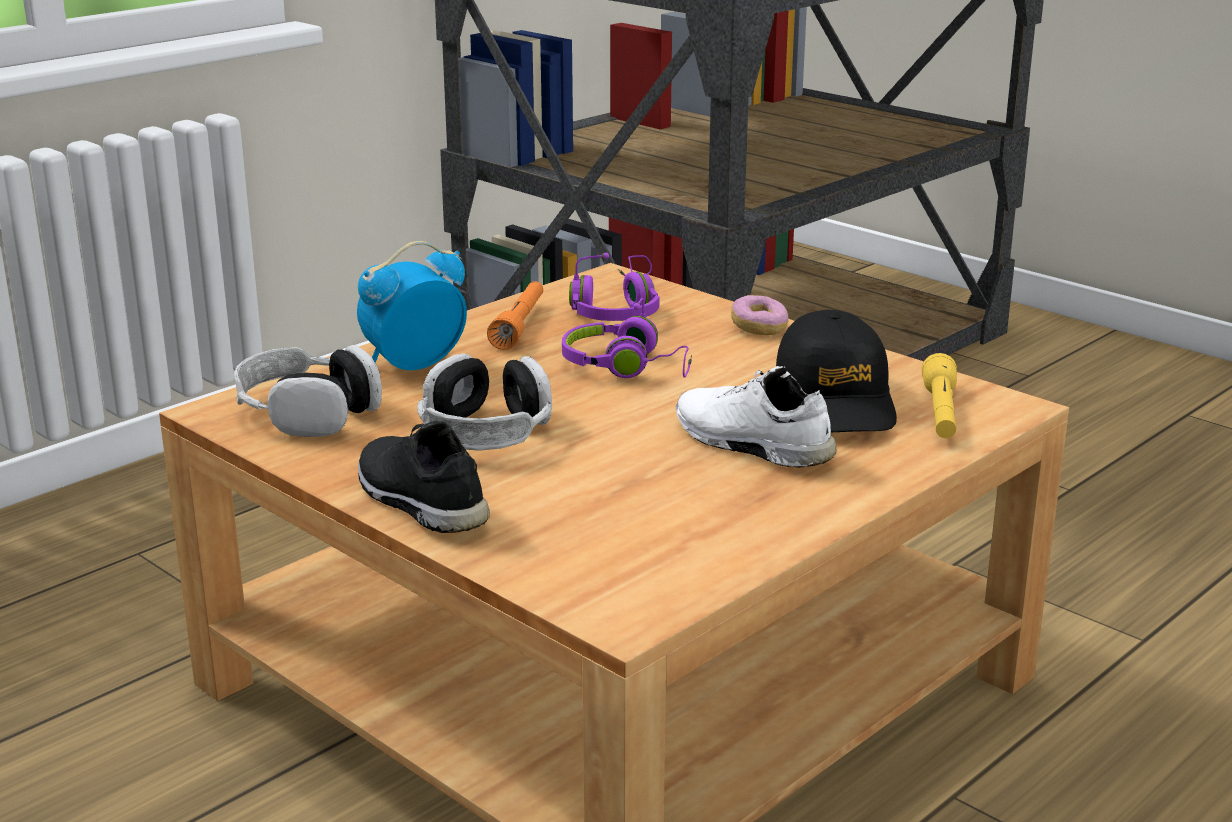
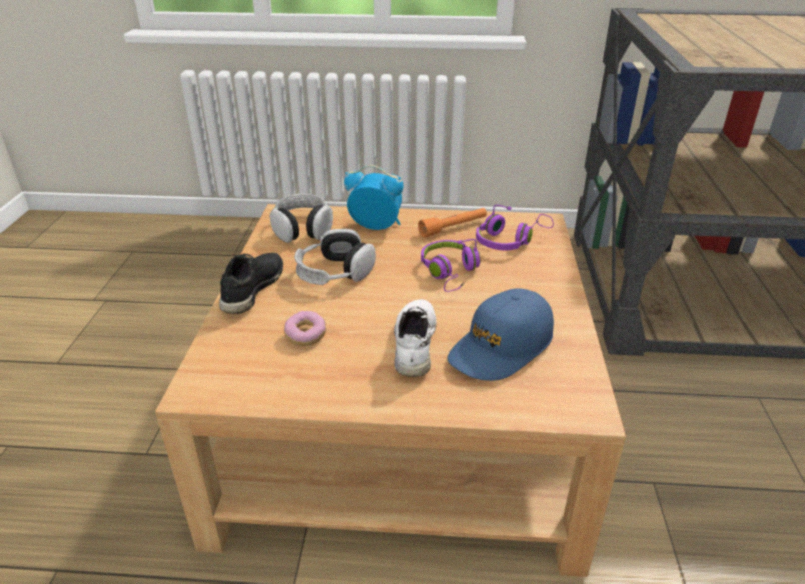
camera: 50 degrees right, 10 degrees up
donut [731,295,788,335] -> donut moved to [284,311,326,346]
black cap [776,310,897,432] -> blue cap [448,288,554,381]
yellow flashlight [922,353,957,438] -> none

